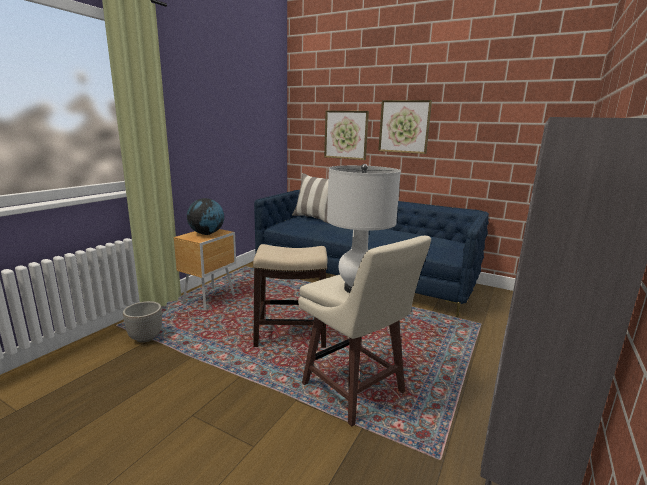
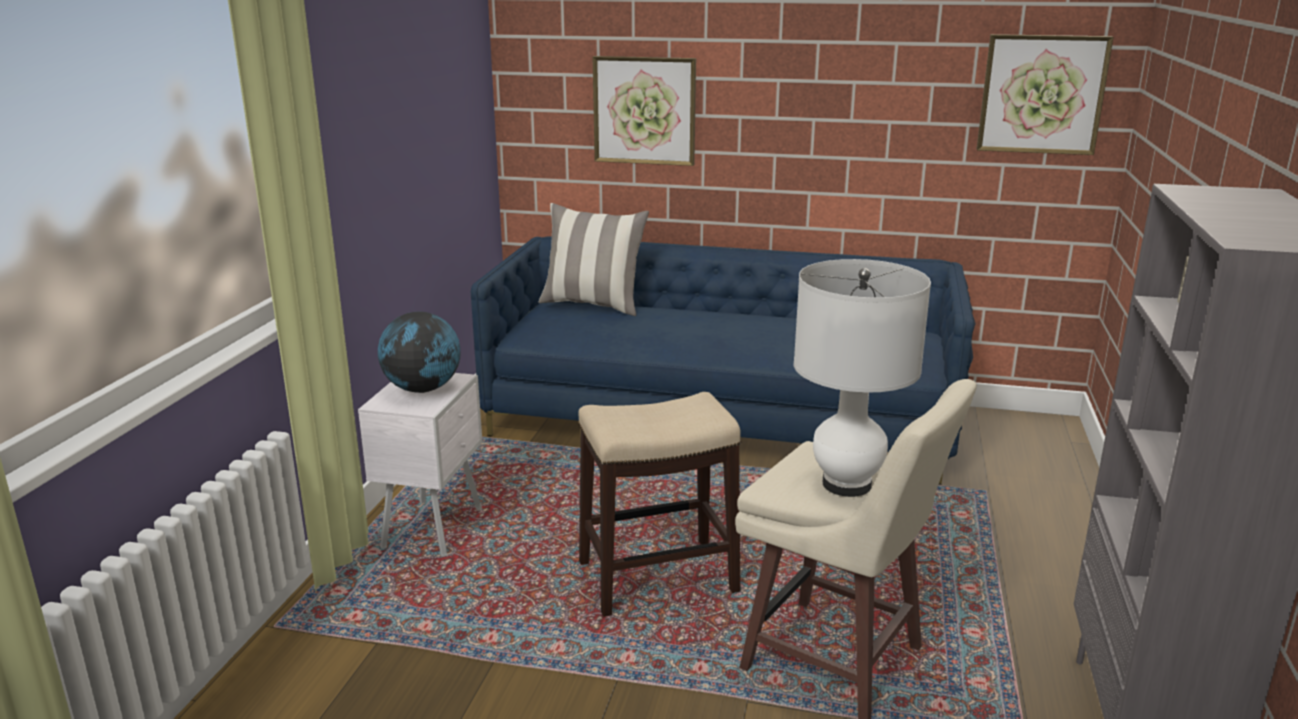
camera: 15 degrees left, 5 degrees up
planter [123,301,162,343] -> none
brown nightstand [173,229,236,310] -> white nightstand [358,373,482,557]
picture [378,100,432,154] -> picture moved to [977,34,1114,155]

